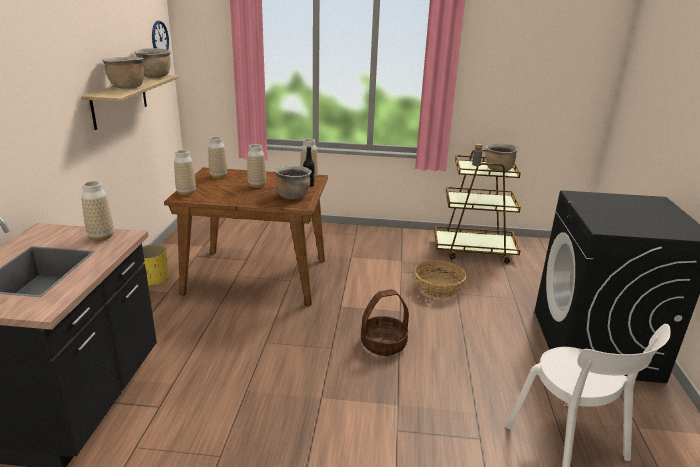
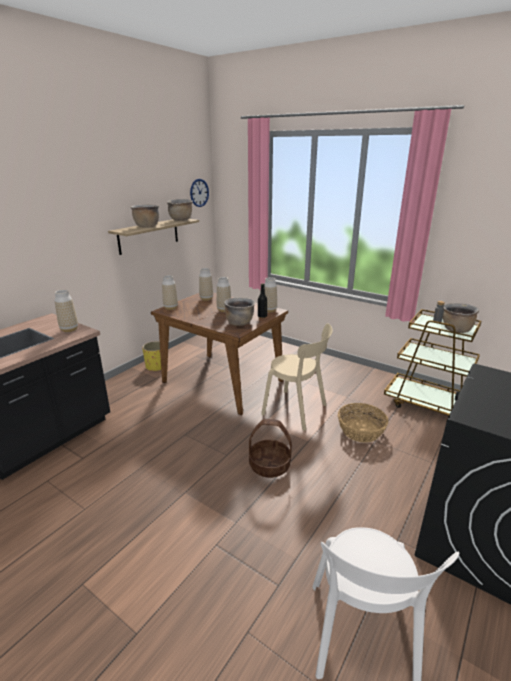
camera: 30 degrees right, 0 degrees up
none -> beige chair [261,323,333,431]

